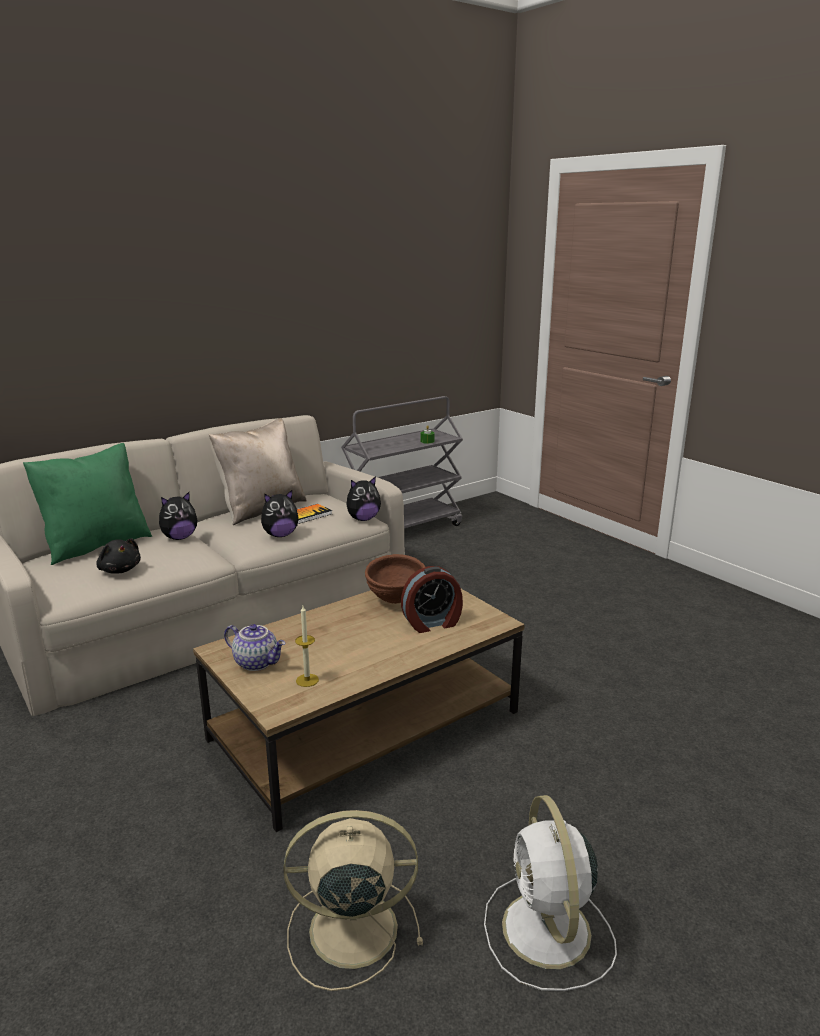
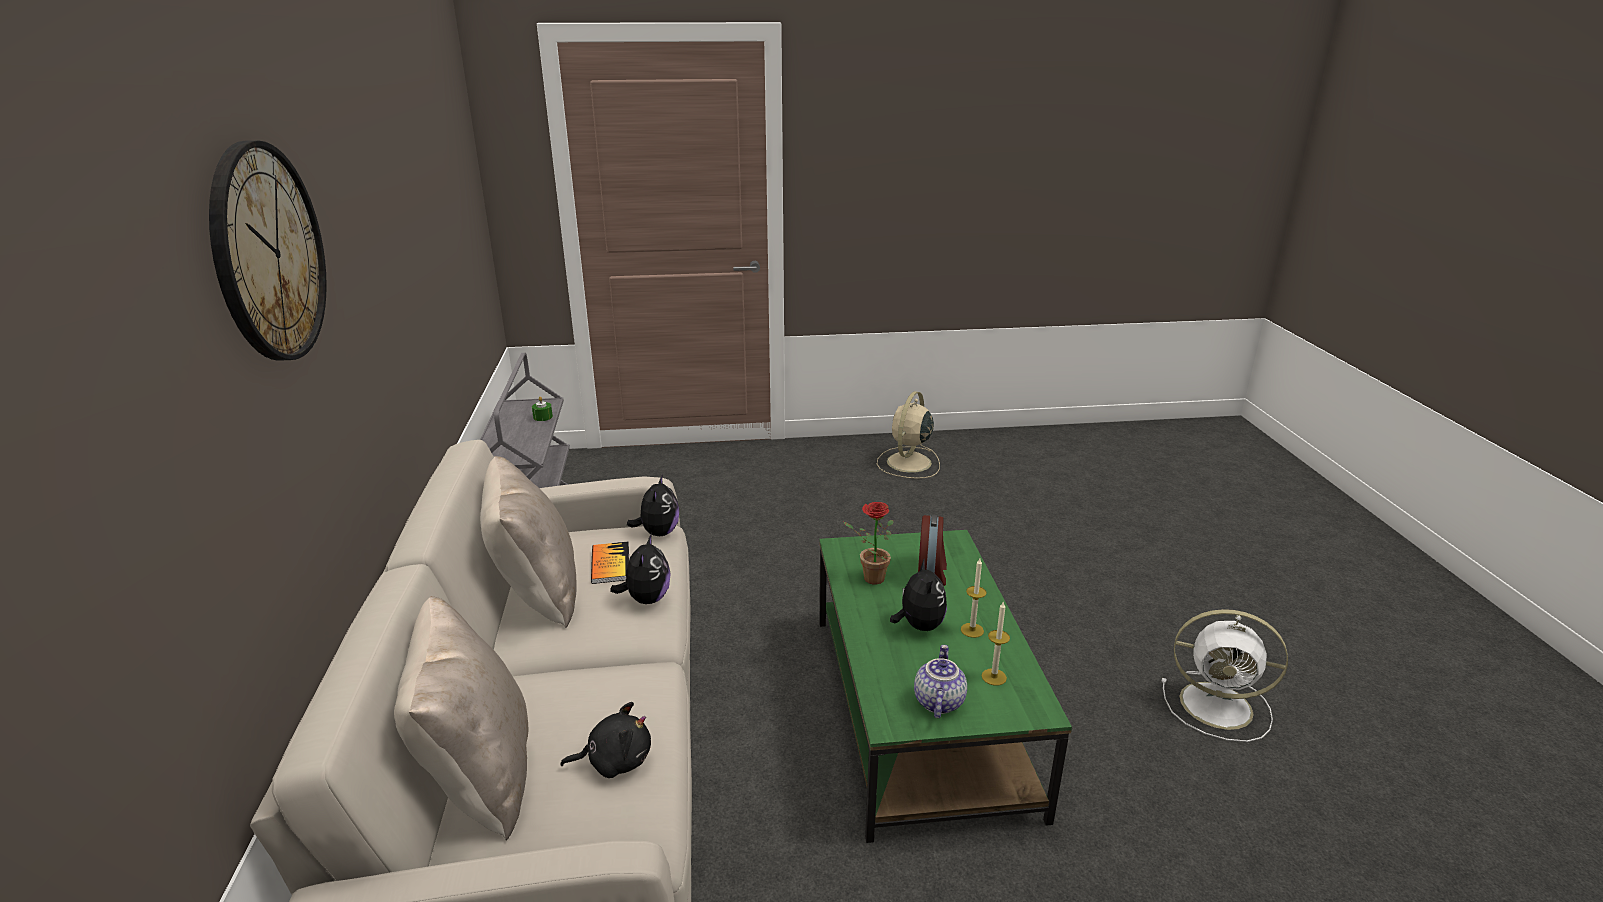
camera: 60 degrees left, 5 degrees up
green pillow [23,443,152,565] -> beige pillow [394,596,529,841]
plush toy [159,492,197,540] -> plush toy moved to [890,558,947,631]
brown coffee table [193,589,524,832] -> green coffee table [819,530,1072,843]
teapot [224,624,285,671] -> teapot turned 45 degrees counterclockwise [914,645,967,718]
beige fan [283,810,423,991] -> beige fan moved to [877,391,940,479]
brown bowl [365,554,425,604] -> potted plant [844,502,893,584]
none -> wall clock [209,140,327,361]
none -> candle [961,559,987,638]

